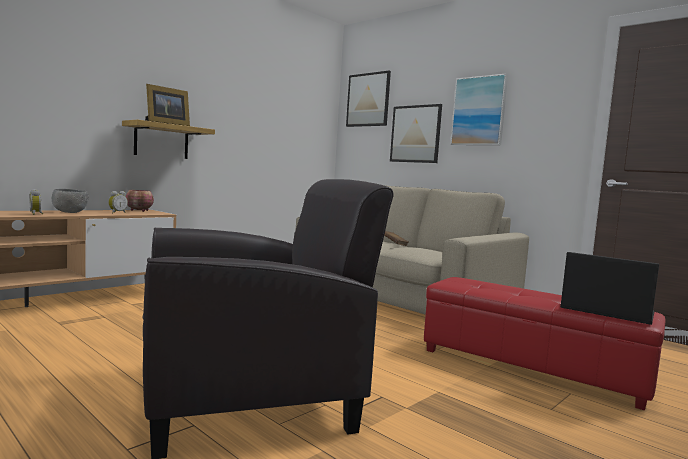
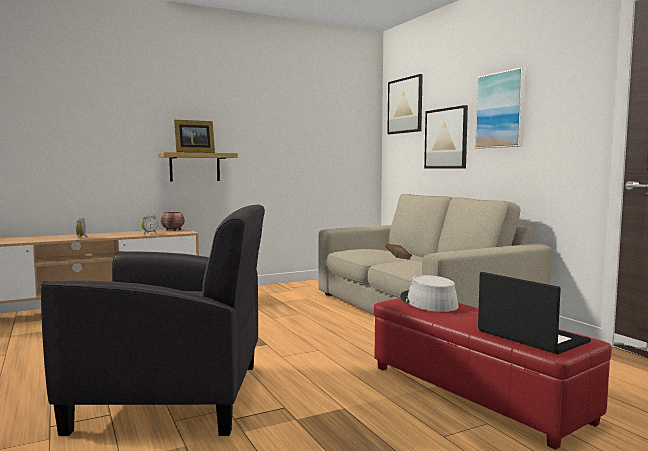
camera: 20 degrees right, 0 degrees up
grey bowl [52,189,88,213] -> none
none -> grey hat [400,275,458,312]

